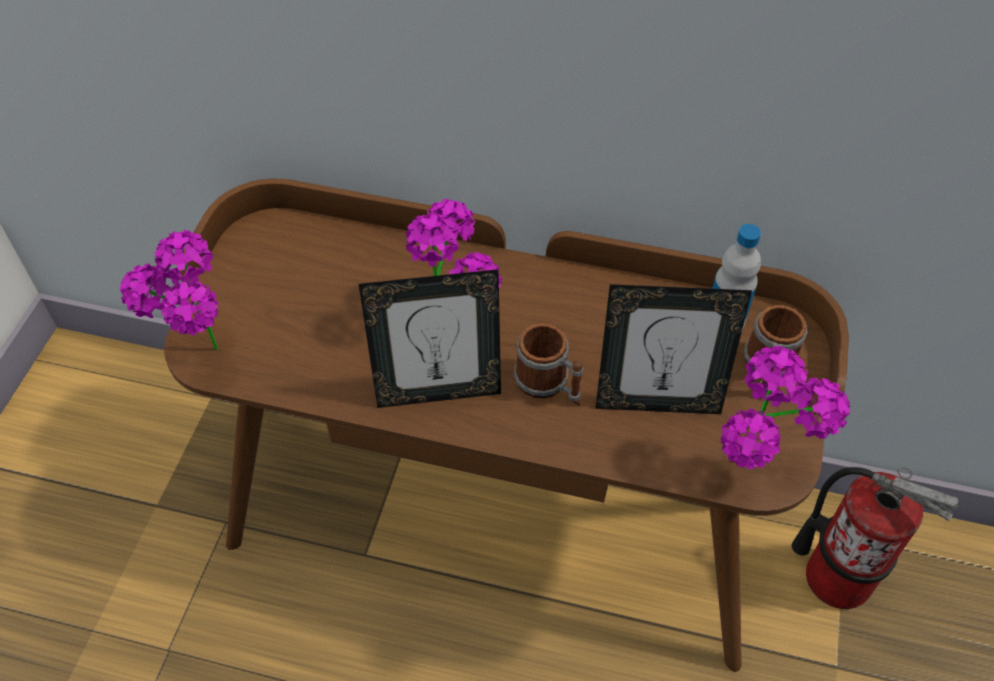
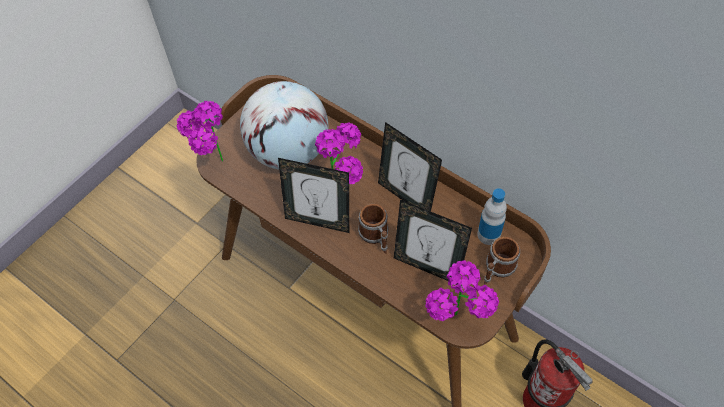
camera: 25 degrees right, 5 degrees up
none -> globe [240,81,328,170]
none -> picture frame [378,122,442,211]

